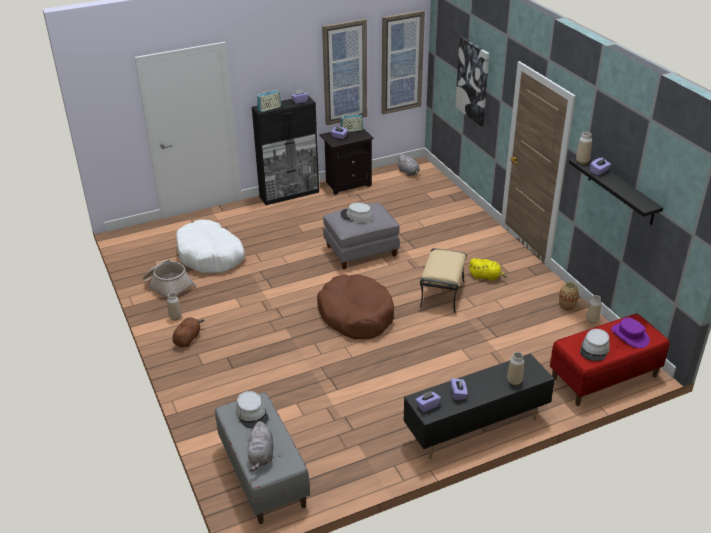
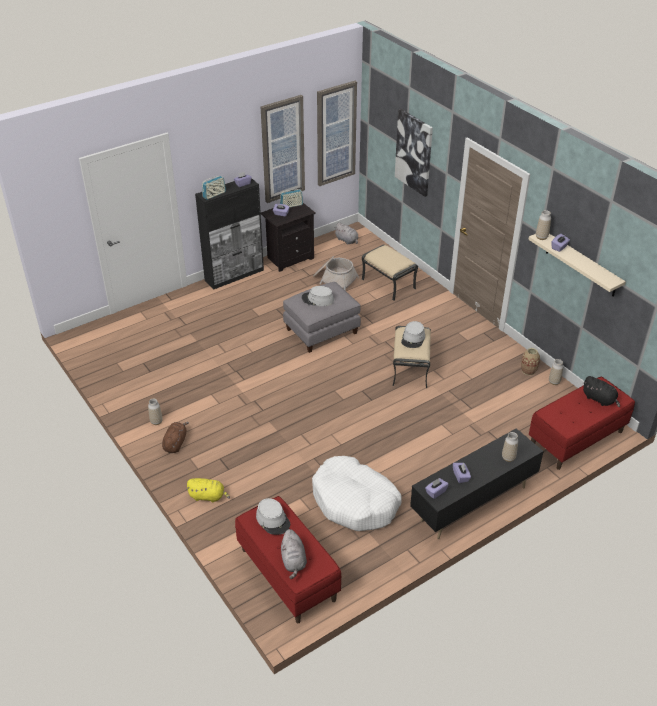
camera: 10 degrees left, 5 degrees up
basket [143,259,196,298] -> basket moved to [313,256,359,291]
white dog bed [176,220,245,273] -> white dog bed moved to [312,456,402,531]
grey bench [215,392,310,524] -> red bench [235,496,342,623]
brown dog bed [317,274,394,339] -> none
yellow plush toy [469,258,507,281] -> yellow plush toy moved to [186,478,230,503]
black shelf [569,158,663,225] -> beige shelf [528,234,626,297]
grey hat [580,329,610,361] -> grey hat moved to [401,321,425,348]
purple hat [611,318,650,348] -> black plush toy [582,376,620,407]
none -> beige ottoman [362,245,418,301]

